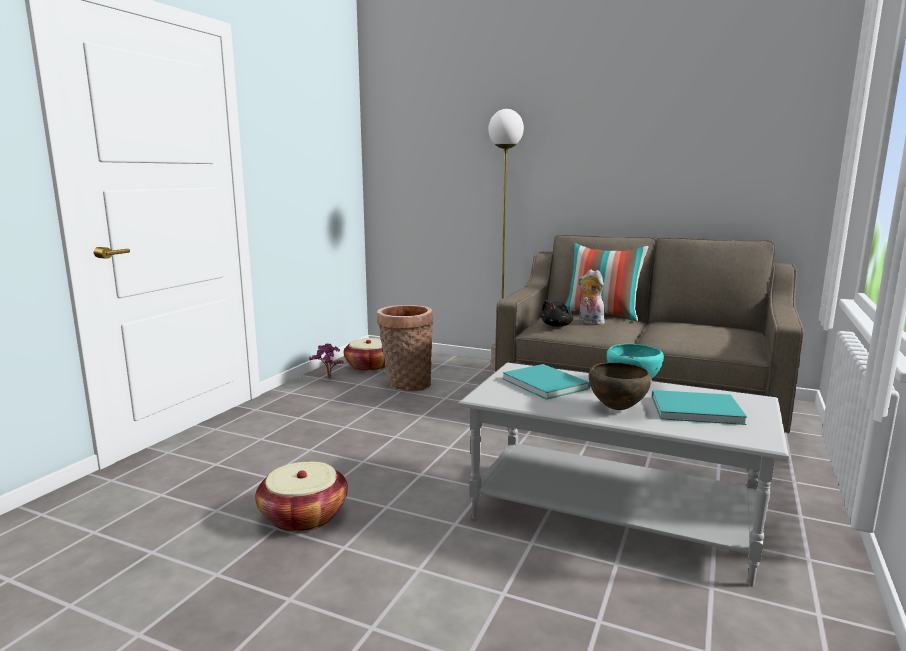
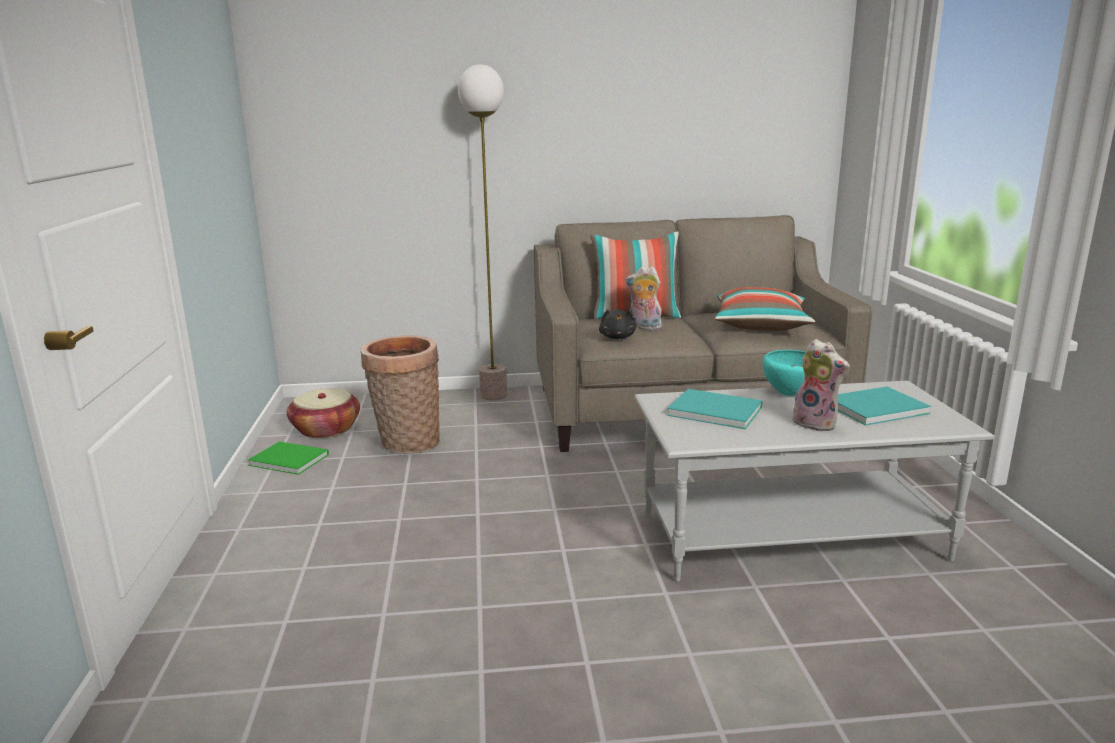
camera: 30 degrees left, 5 degrees up
basket [255,462,348,532] -> none
potted plant [309,344,344,378] -> green book [248,441,329,475]
brown bowl [589,362,652,410] -> plush toy [792,339,850,432]
none -> pillow [715,287,815,331]

